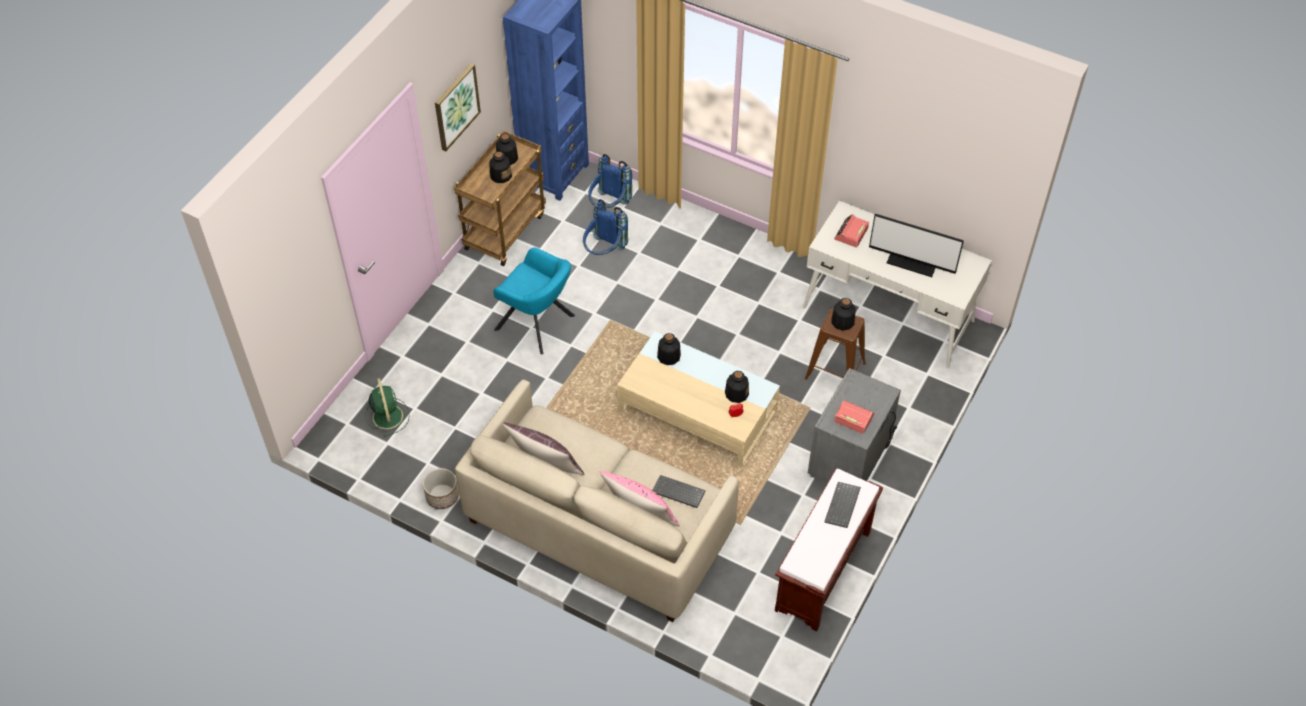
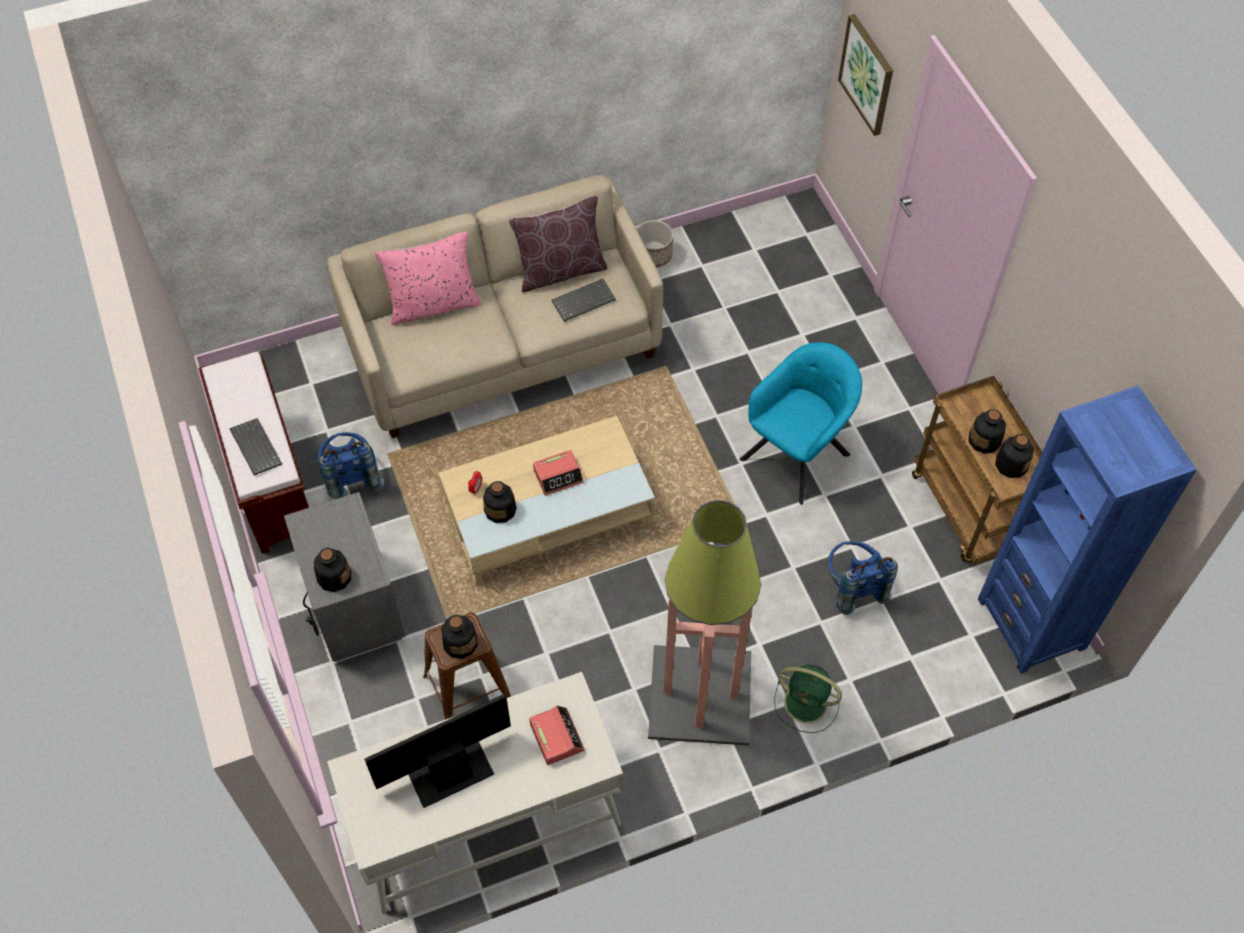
camera: 130 degrees right, 5 degrees up
green fan [365,378,409,437] -> green fan moved to [774,665,842,733]
picture [435,64,481,151] -> picture moved to [838,14,893,136]
turquoise armchair [493,247,575,354] -> turquoise armchair turned 150 degrees clockwise [740,342,862,505]
blue backpack [588,154,632,208] -> blue backpack moved to [318,432,384,499]
keyboard [652,475,705,508] -> keyboard moved to [552,279,616,322]
bottle [657,333,681,365] -> bottle moved to [314,548,351,592]
alarm clock [834,400,874,434] -> alarm clock moved to [533,450,584,496]
none -> floor lamp [648,500,761,745]

